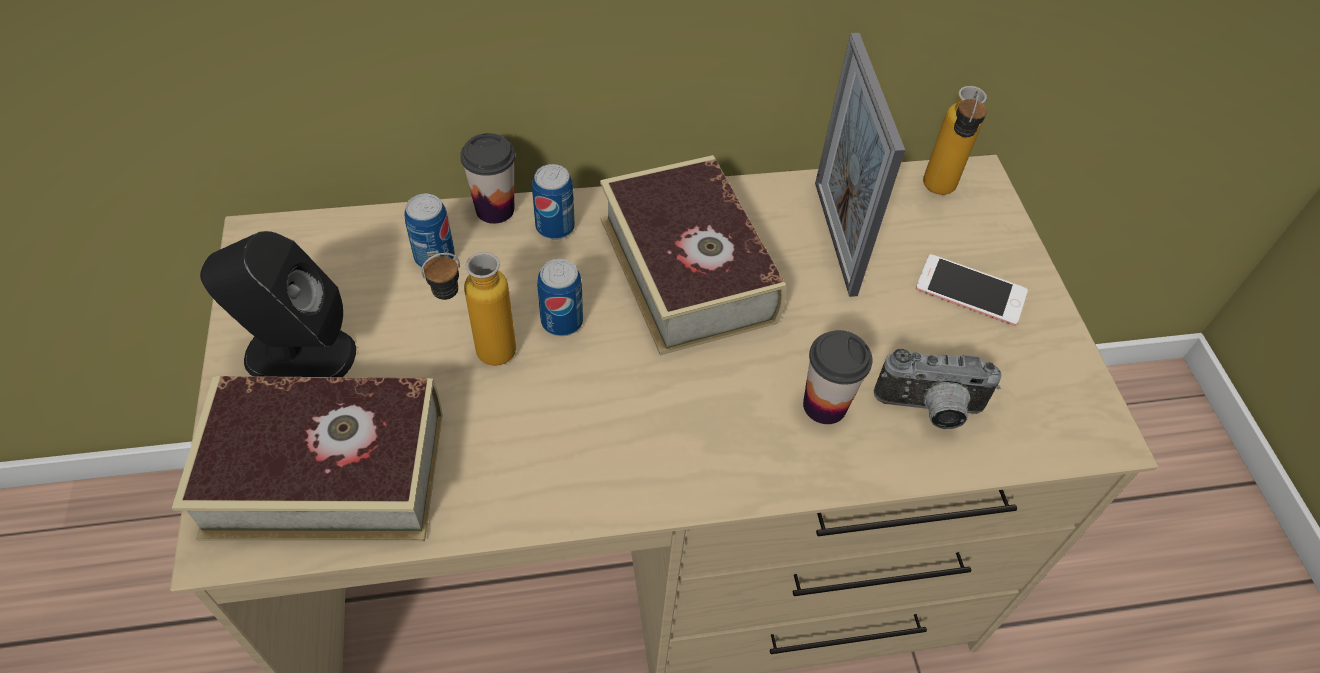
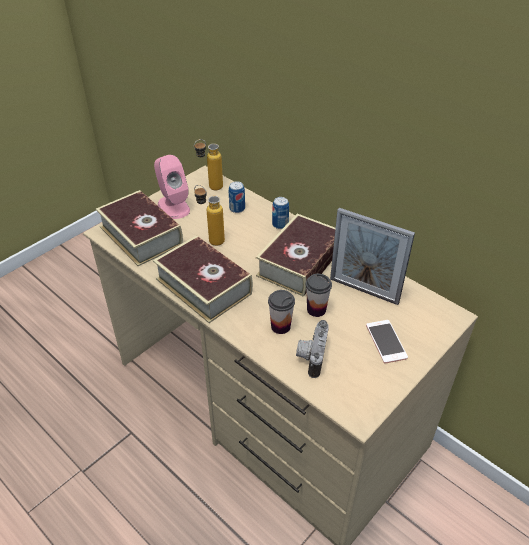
camera: 55 degrees right, 10 degrees down
black speaker [200,231,356,377] -> pink speaker [154,155,190,219]
cup [460,133,515,224] -> cup moved to [306,274,332,317]
can [537,259,583,336] -> none
picture frame [815,33,905,297] -> picture frame turned 105 degrees counterclockwise [330,208,415,305]
camera [874,348,1002,429] -> camera turned 45 degrees clockwise [296,320,329,378]
bottle [923,86,987,195] -> bottle moved to [194,139,223,190]
none -> book [153,235,253,323]

